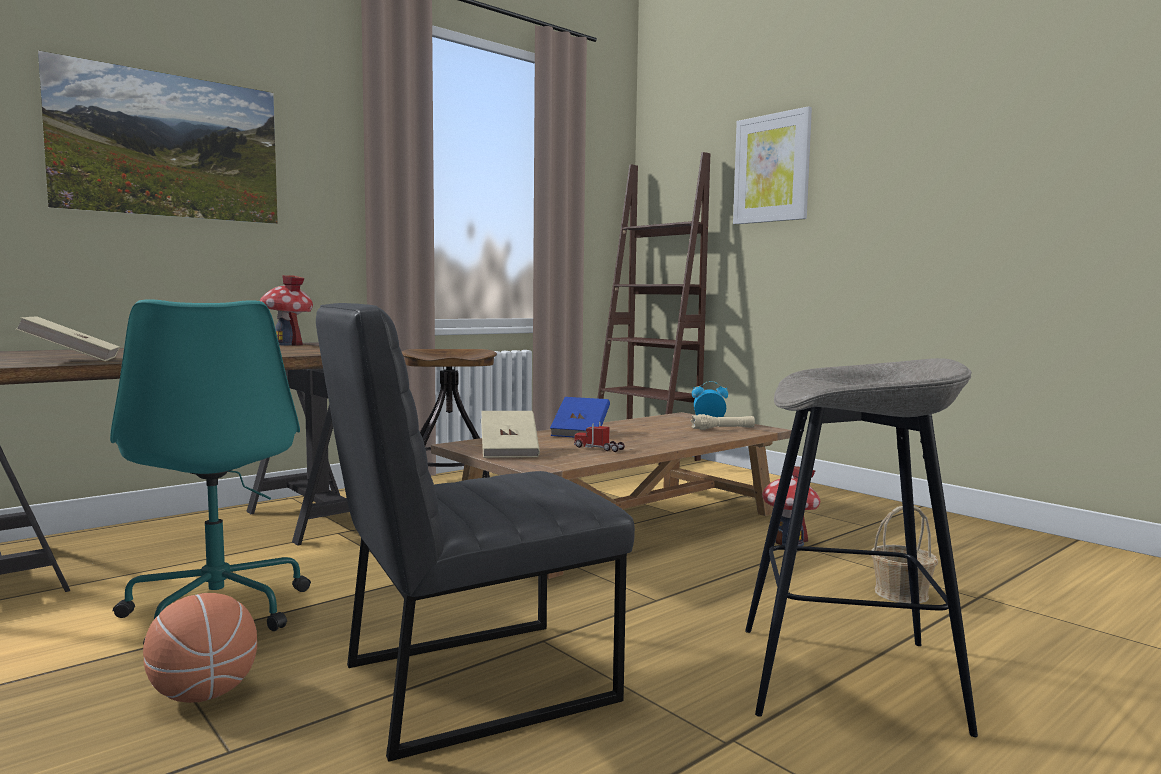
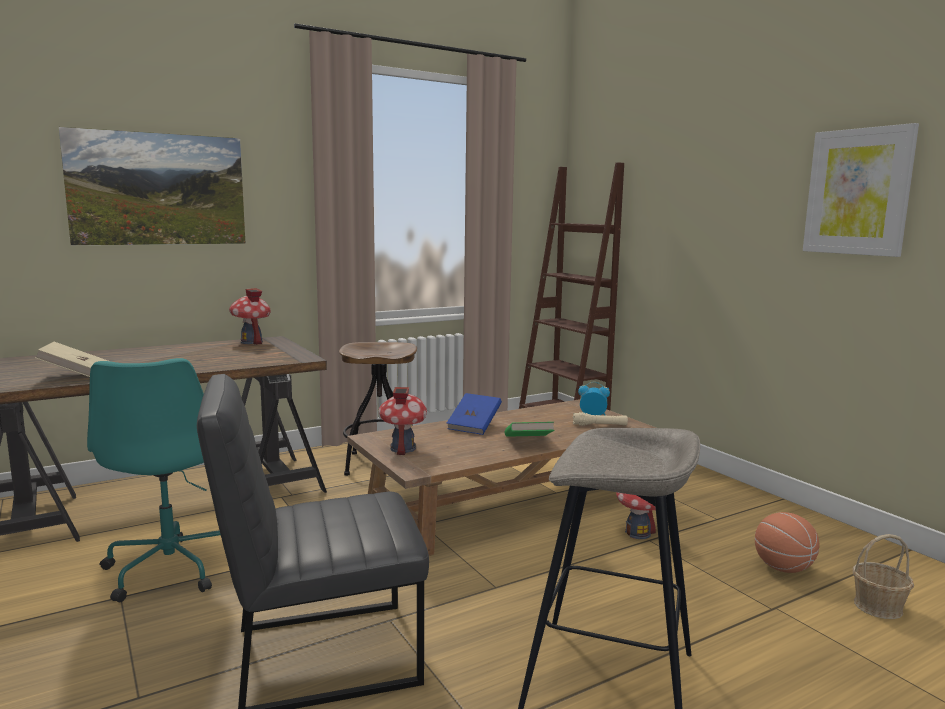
camera: 10 degrees right, 5 degrees up
basketball [143,593,257,703] -> basketball moved to [755,512,820,573]
beige book [481,411,540,458] -> toy house [379,387,427,455]
toy truck [574,421,625,452] -> none
picture [733,106,812,224] -> picture moved to [803,123,919,257]
basket [871,506,938,604] -> basket moved to [852,534,914,619]
none -> green book [505,422,554,437]

